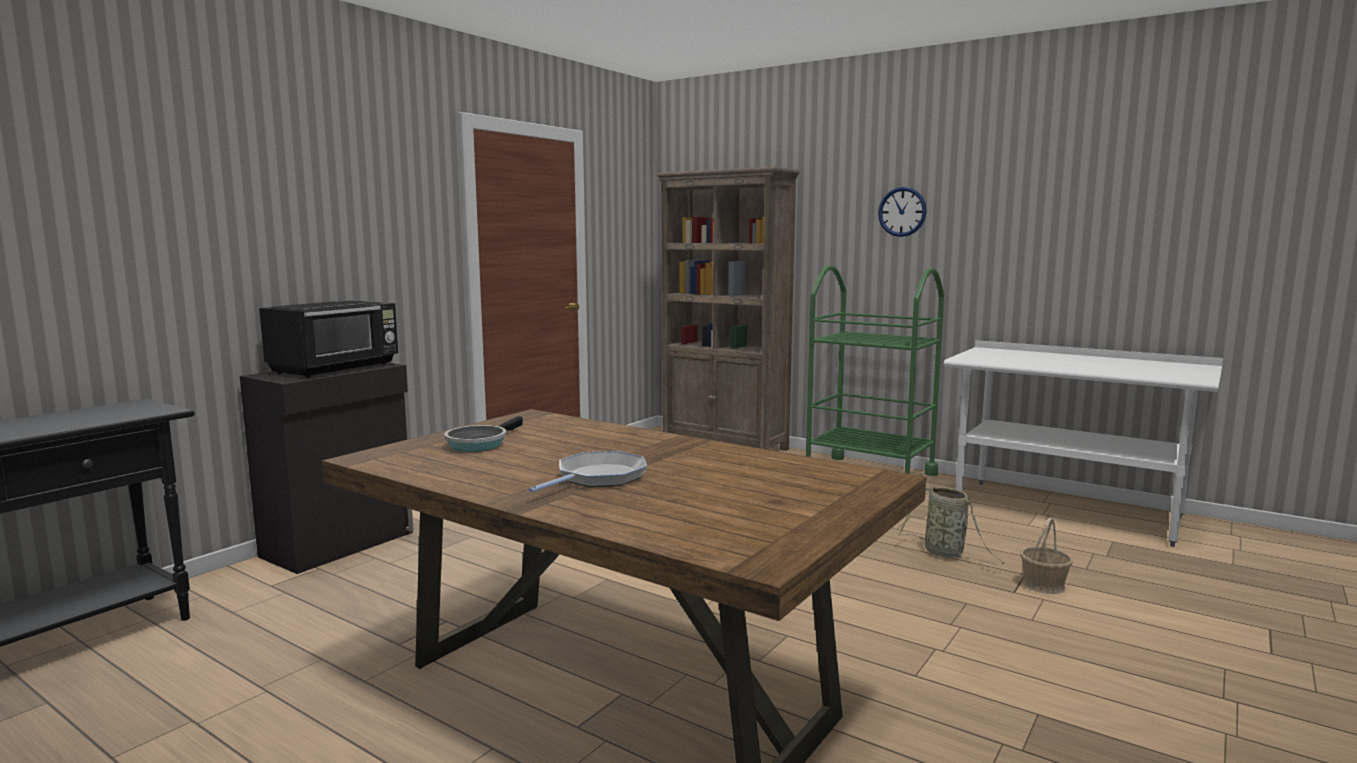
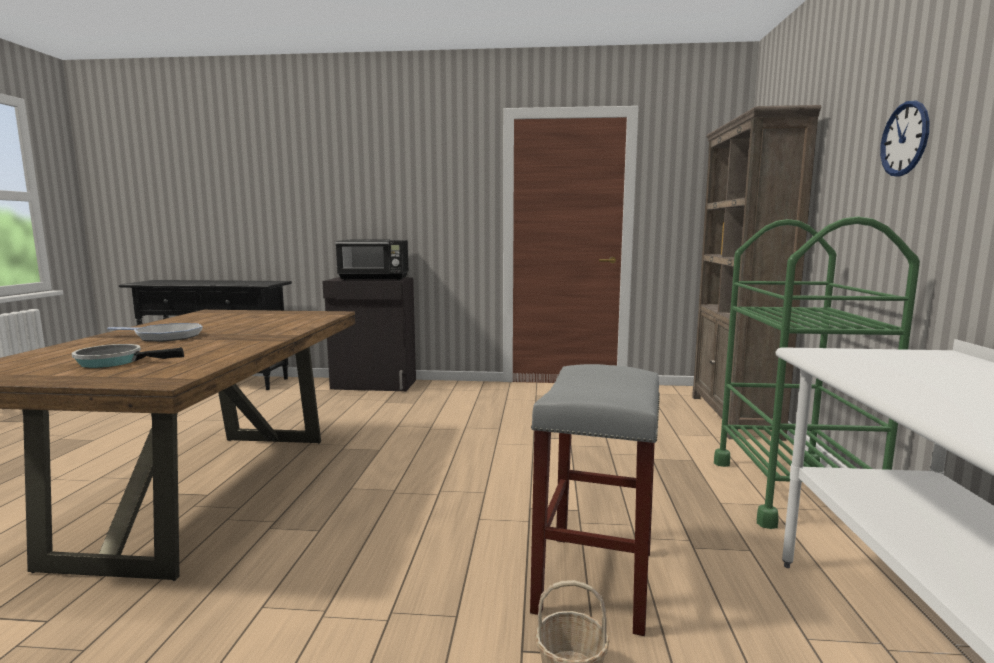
camera: 60 degrees right, 0 degrees up
frying pan [444,416,523,452] -> frying pan moved to [72,344,184,368]
basket [898,485,1004,565] -> grey stool [530,364,660,636]

